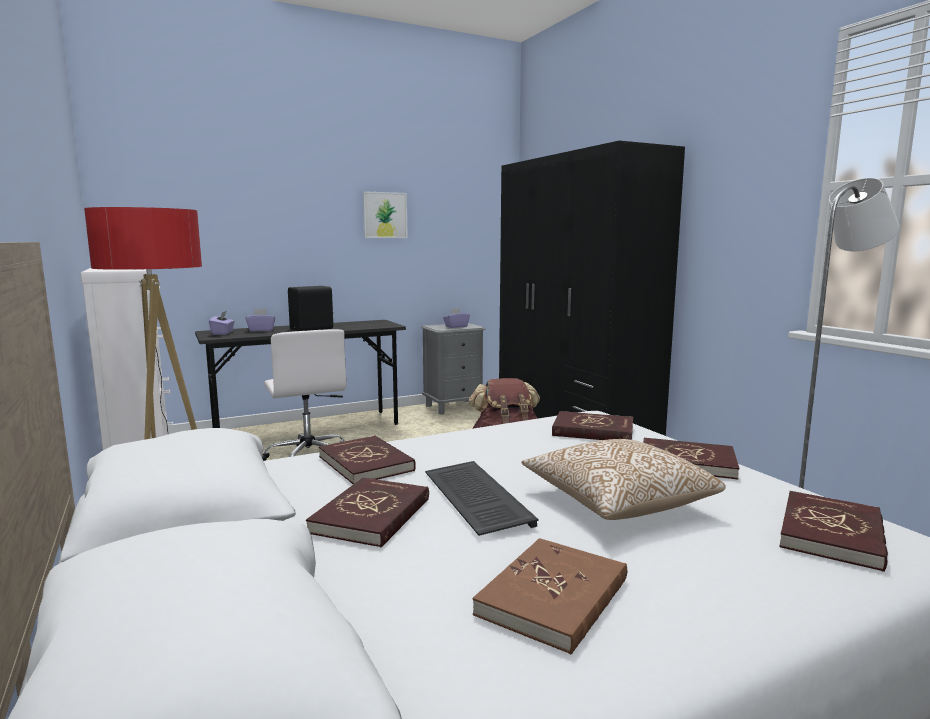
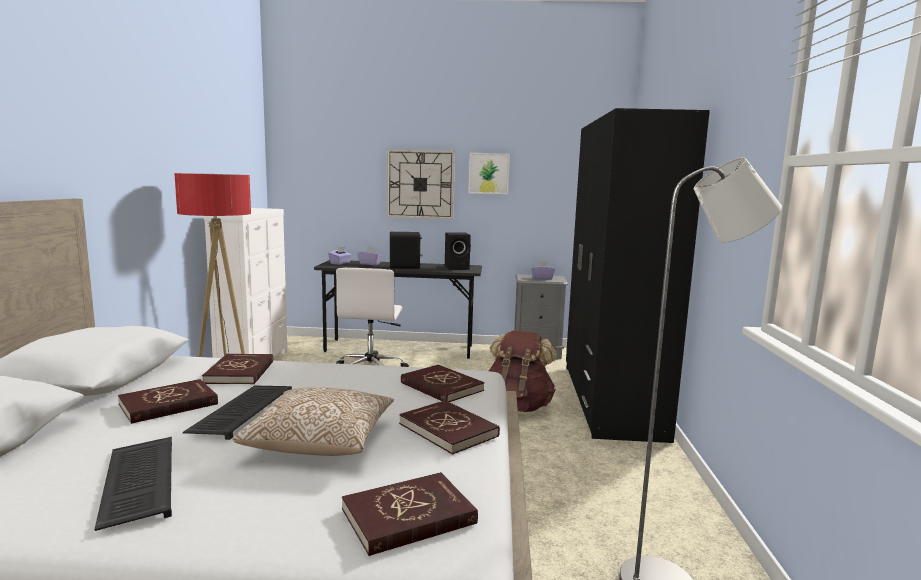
camera: 30 degrees right, 0 degrees up
brown book [472,538,627,654] -> keyboard [94,437,172,531]
none -> wall clock [387,149,455,220]
none -> black speaker [445,232,471,270]

